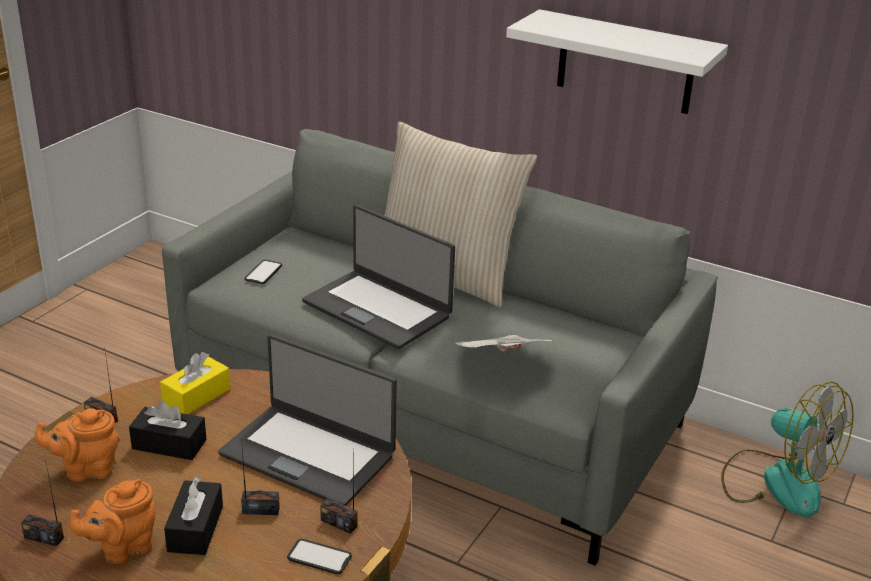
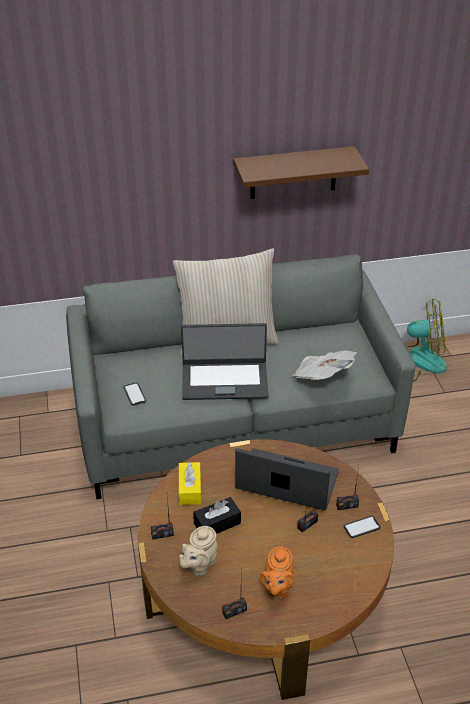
camera: 40 degrees left, 10 degrees up
orange teapot [34,408,120,482] -> beige teapot [179,526,218,576]
black tissue box [164,476,223,555] -> none
laptop [218,334,397,506] -> laptop turned 150 degrees counterclockwise [235,448,339,510]
white shelf [506,9,728,114] -> brown shelf [233,146,369,199]

